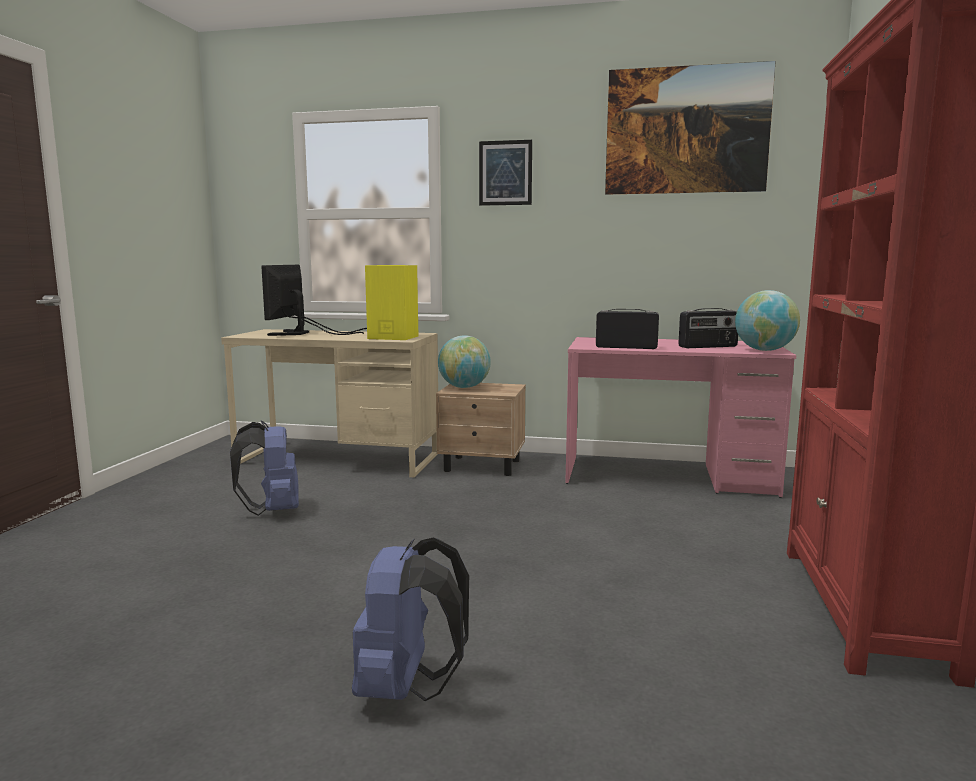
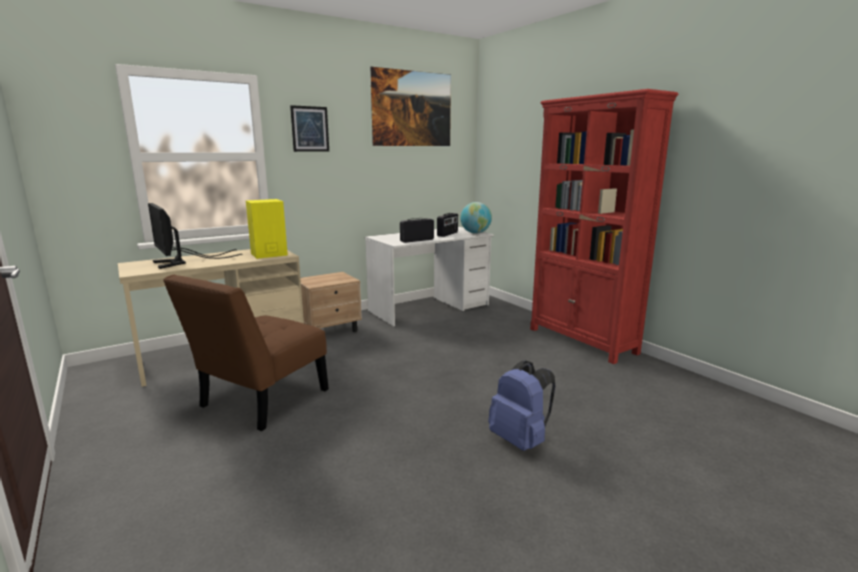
camera: 45 degrees left, 5 degrees up
blue backpack [230,420,299,516] -> brown chair [163,275,329,431]
globe [438,335,491,388] -> none
pink desk [565,337,796,498] -> white desk [365,227,494,327]

